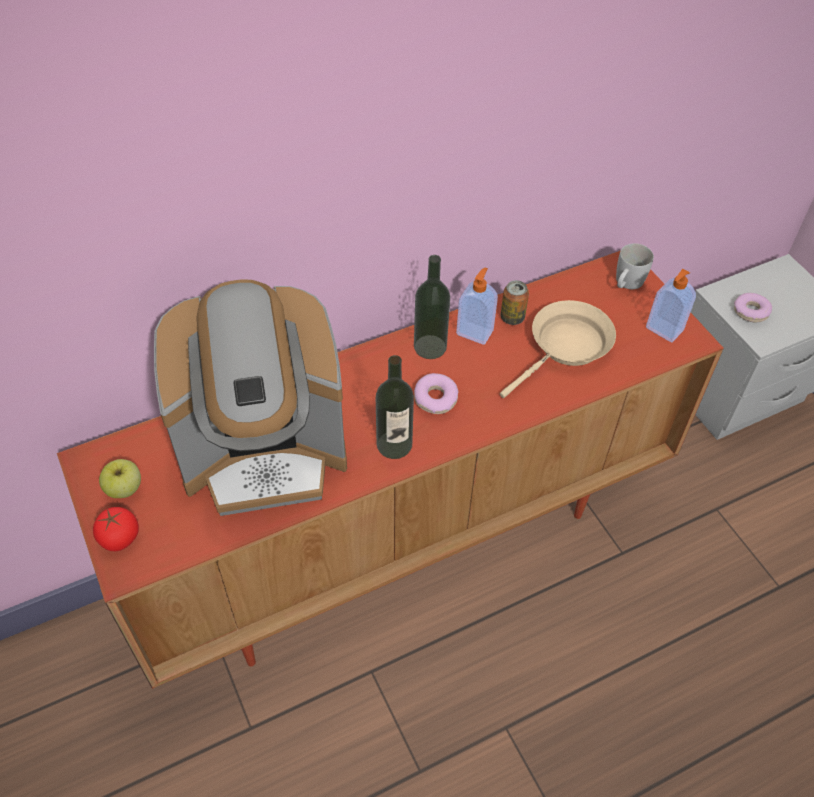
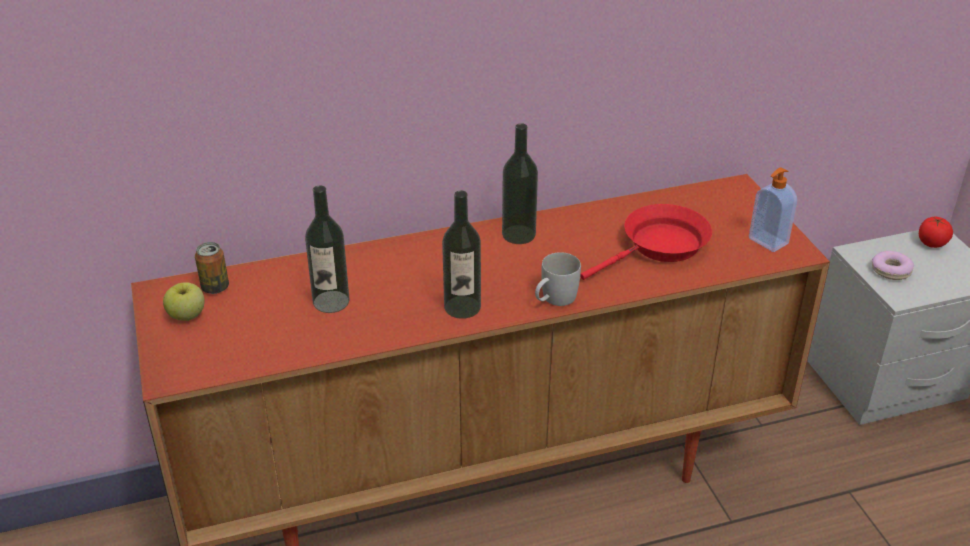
camera: 10 degrees right, 15 degrees down
tomato [93,507,139,551] -> tomato moved to [919,216,953,248]
coffee machine [154,280,347,516] -> bottle [305,186,350,313]
donut [414,373,459,414] -> none
soap dispenser [456,268,498,345] -> none
beige frying pan [500,300,616,398] -> red frying pan [580,204,712,280]
can [501,280,529,325] -> can moved to [195,242,229,294]
white mug [616,243,654,289] -> white mug moved to [535,252,581,306]

